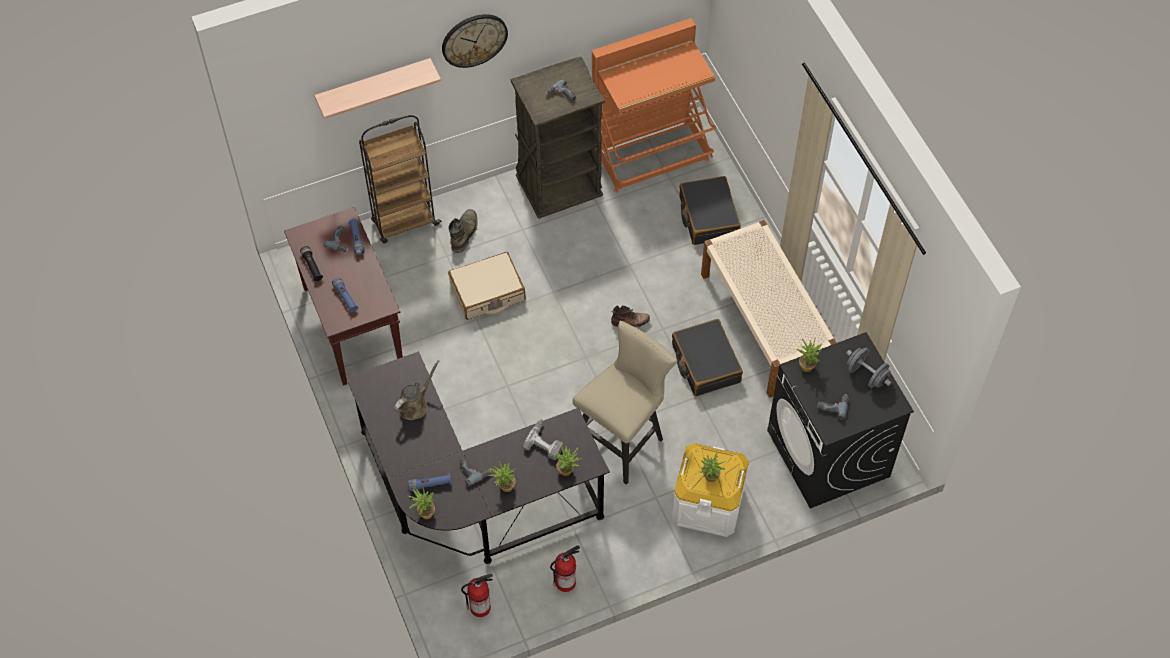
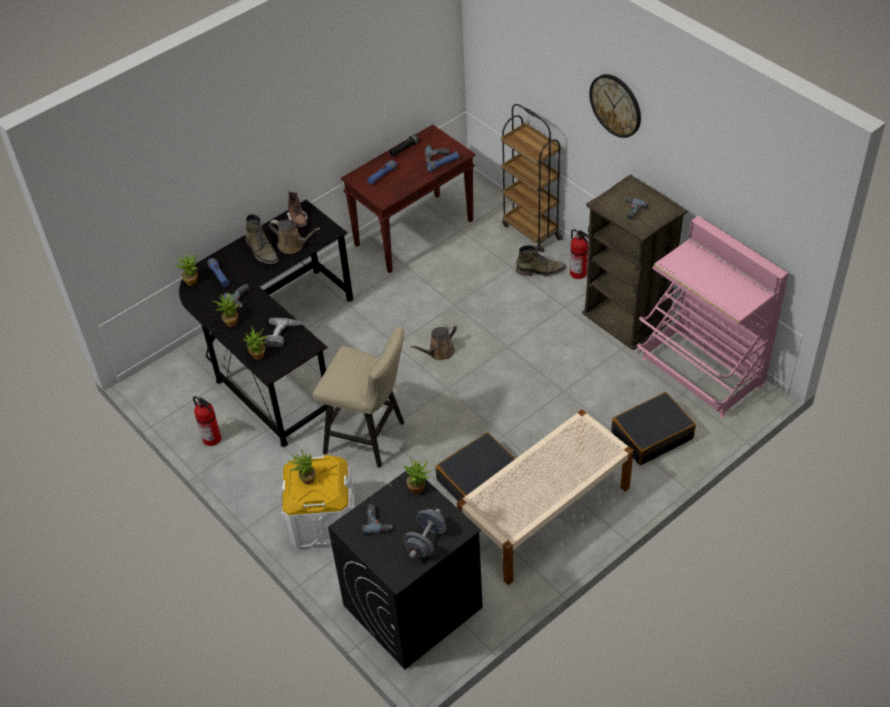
camera: 75 degrees right, 10 degrees down
shelf [314,58,441,119] -> none
beige suitcase [448,252,526,320] -> none
fire extinguisher [461,574,493,617] -> fire extinguisher moved to [570,229,588,279]
orange shoe rack [592,18,716,193] -> pink shoe rack [637,216,788,418]
brown boot [611,305,650,328] -> brown boot moved to [286,191,308,227]
none -> green boot [245,214,279,264]
none -> brown watering can [410,324,457,360]

